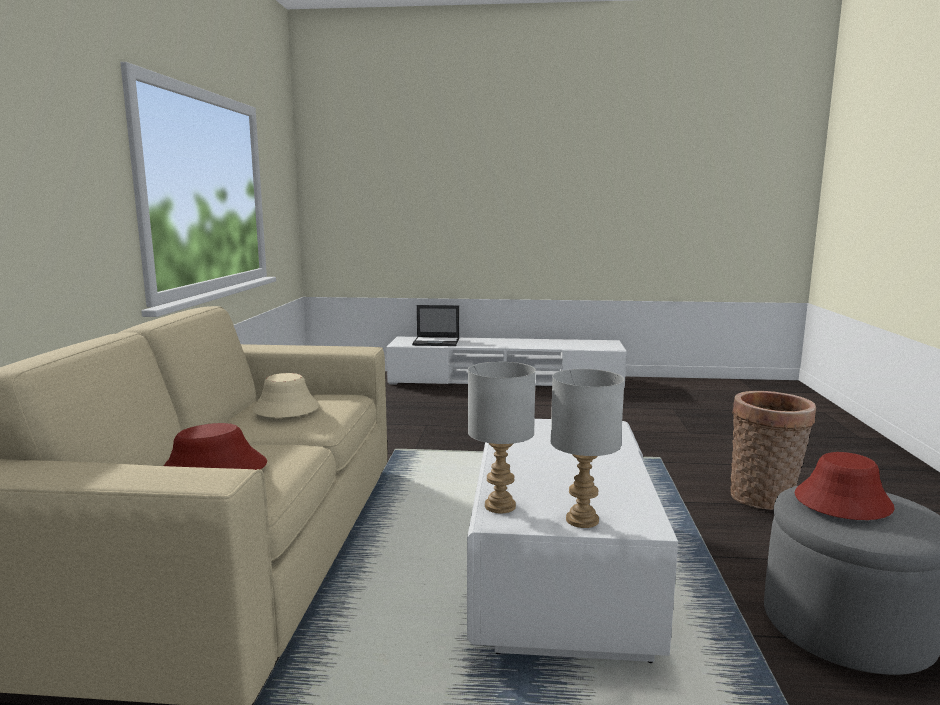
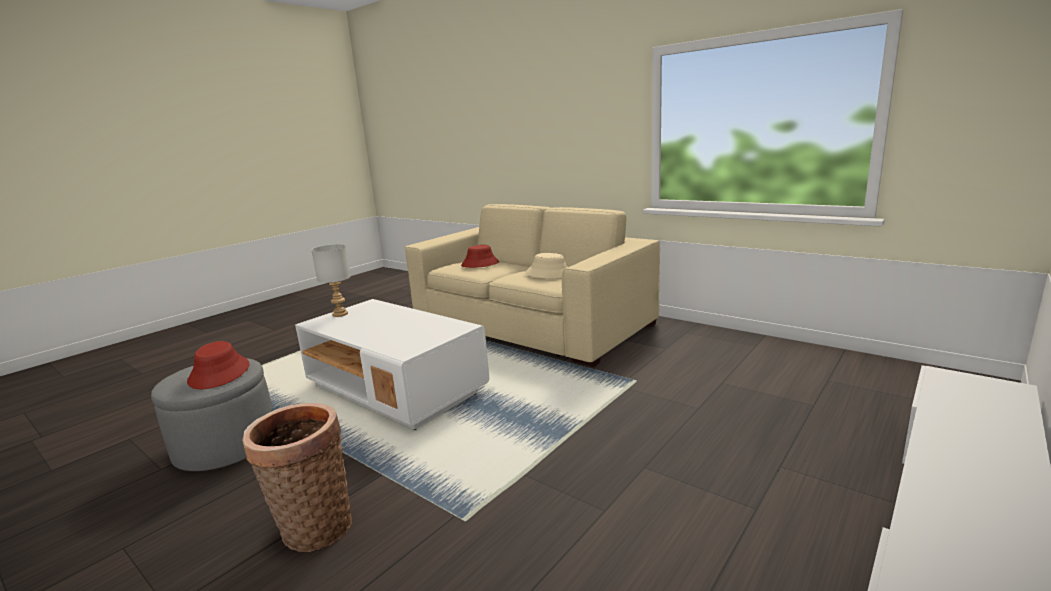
camera: 125 degrees right, 5 degrees up
laptop [412,305,459,346] -> none
grey table lamp [468,361,536,513] -> none

